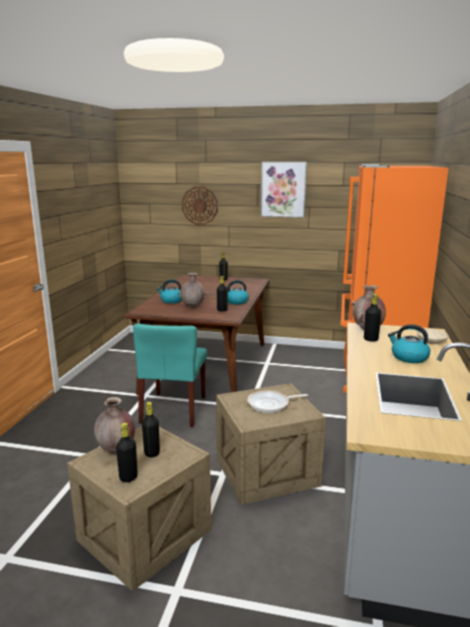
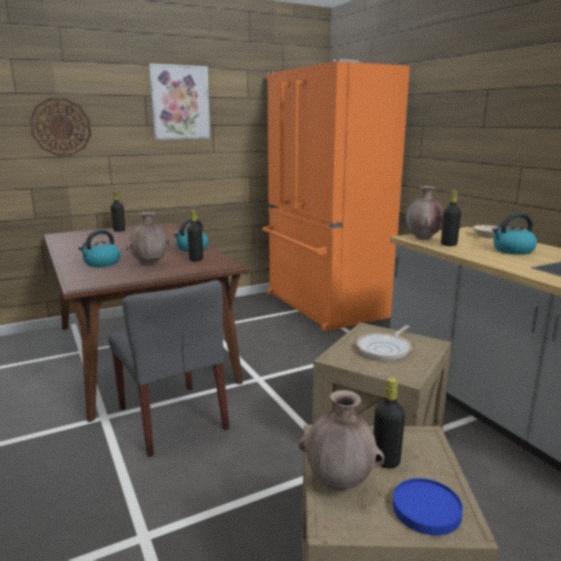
camera: 40 degrees left, 0 degrees up
black bottle [116,423,138,482] -> blue plate [393,478,463,536]
turquoise chair [133,323,207,427] -> grey chair [108,280,230,457]

